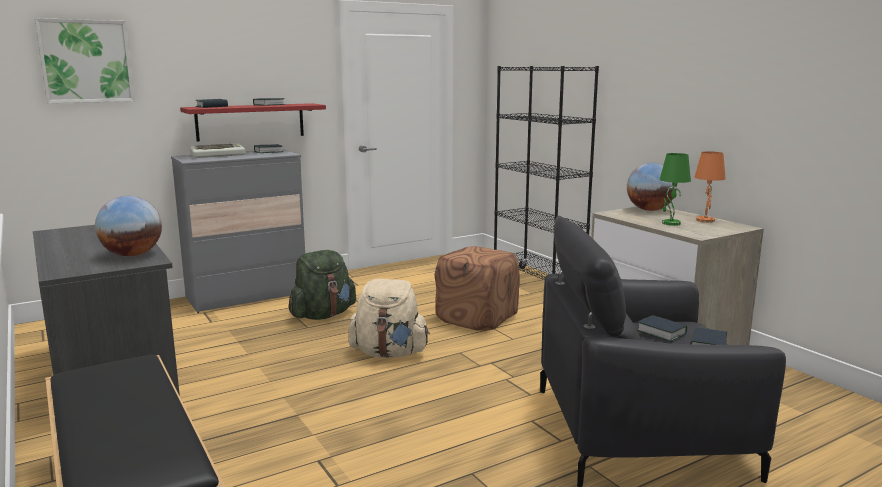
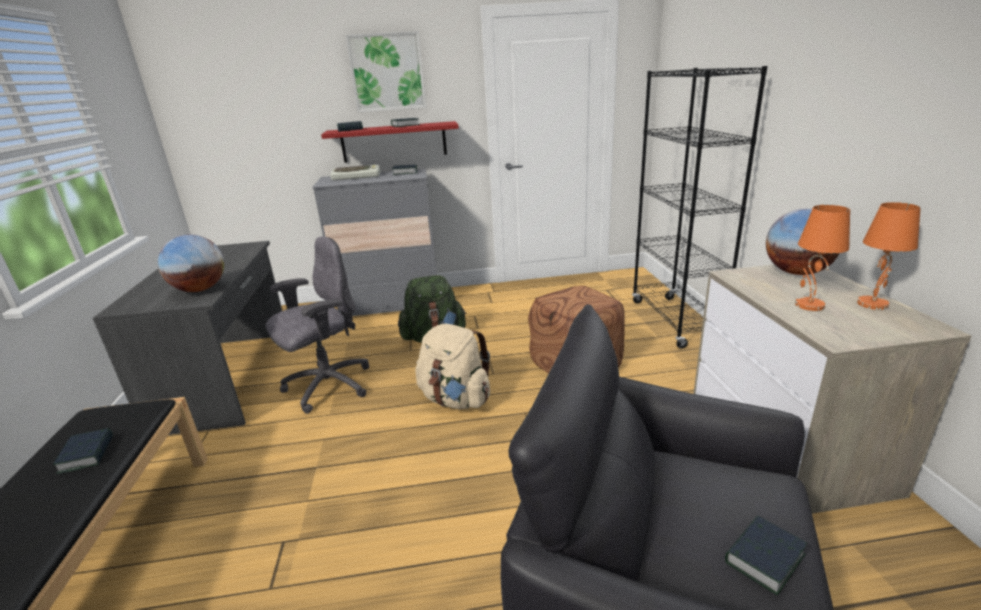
camera: 25 degrees right, 10 degrees up
picture [35,18,135,103] -> picture moved to [345,31,426,112]
book [637,315,687,342] -> book moved to [53,428,113,474]
green table lamp [659,153,691,226] -> orange table lamp [795,205,850,311]
none -> grey office chair [266,237,369,414]

